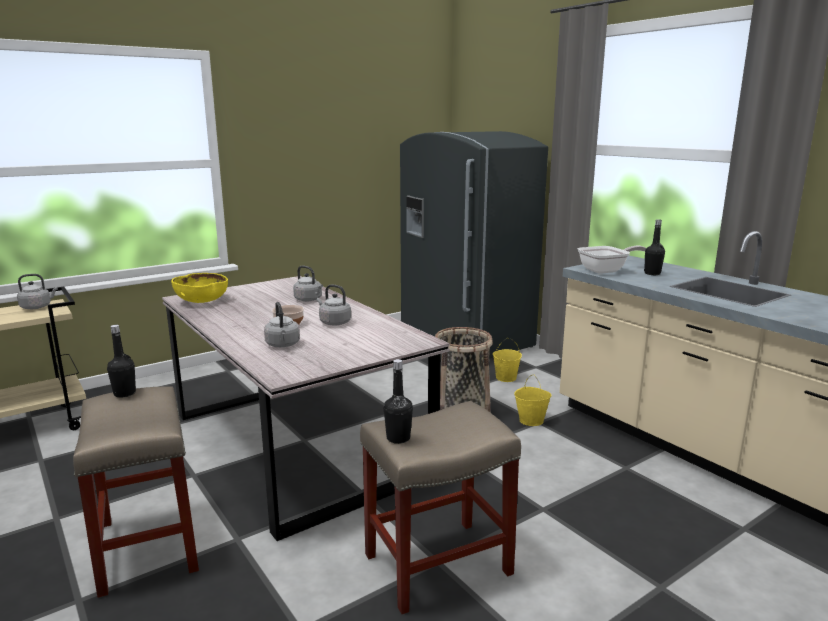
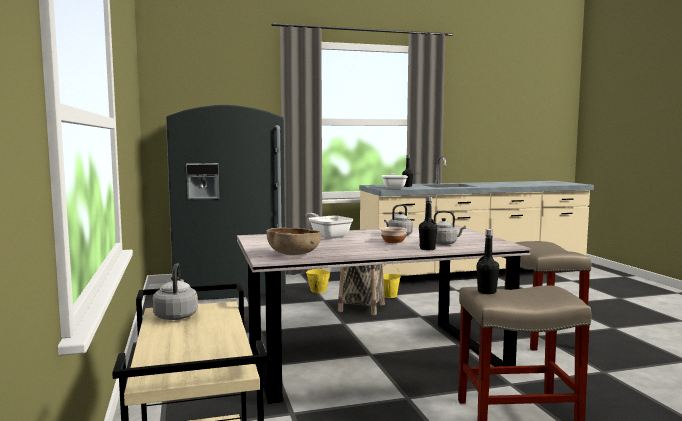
camera: 70 degrees left, 10 degrees down
yellow bowl [171,273,228,303] -> brown bowl [267,228,321,255]
grey kettle [293,266,323,302] -> frying pan [306,213,353,239]
black bottle [384,359,413,444] -> black bottle moved to [419,196,438,250]

